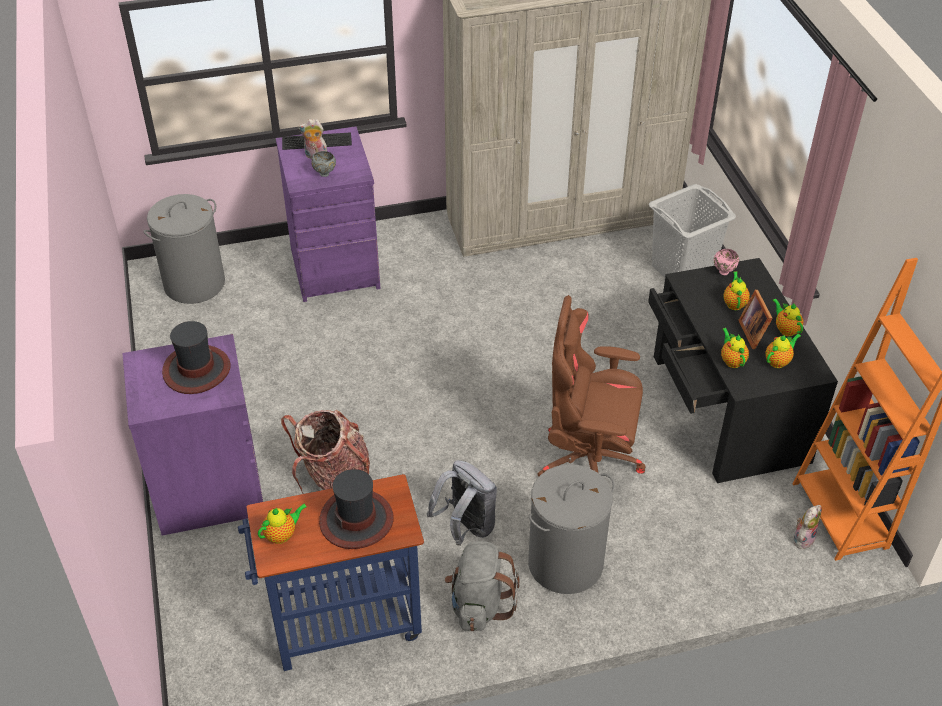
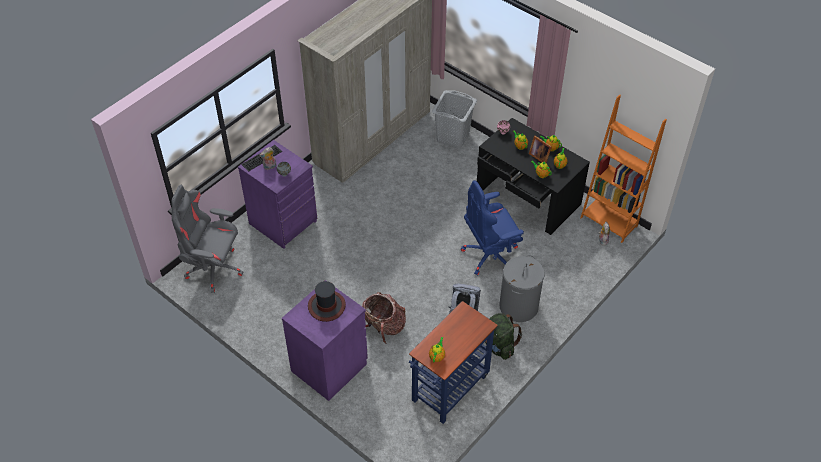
camera: 35 degrees left, 5 degrees up
grey laundry basket [144,194,225,304] -> grey office chair [172,184,243,293]
hat [319,469,394,549] -> none
grey backpack [445,541,519,631] -> green backpack [485,313,523,360]
brown office chair [538,295,646,476] -> blue office chair [461,180,524,276]

